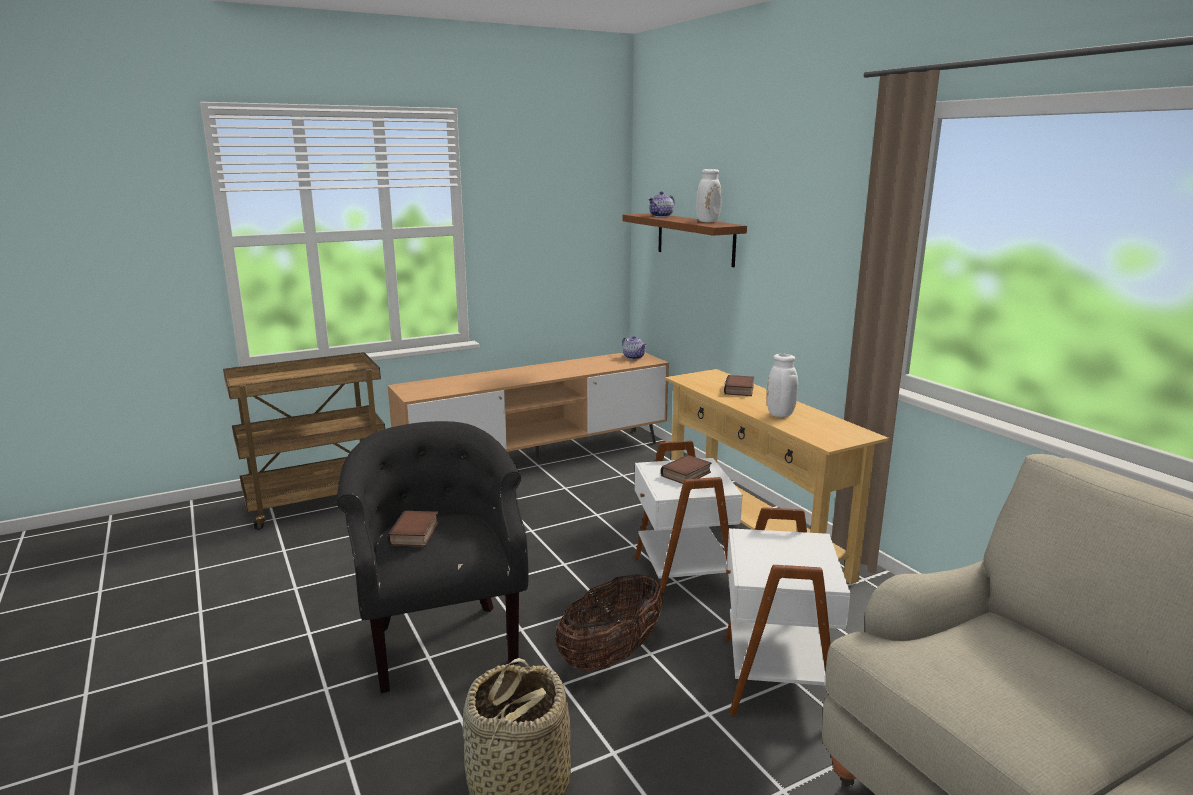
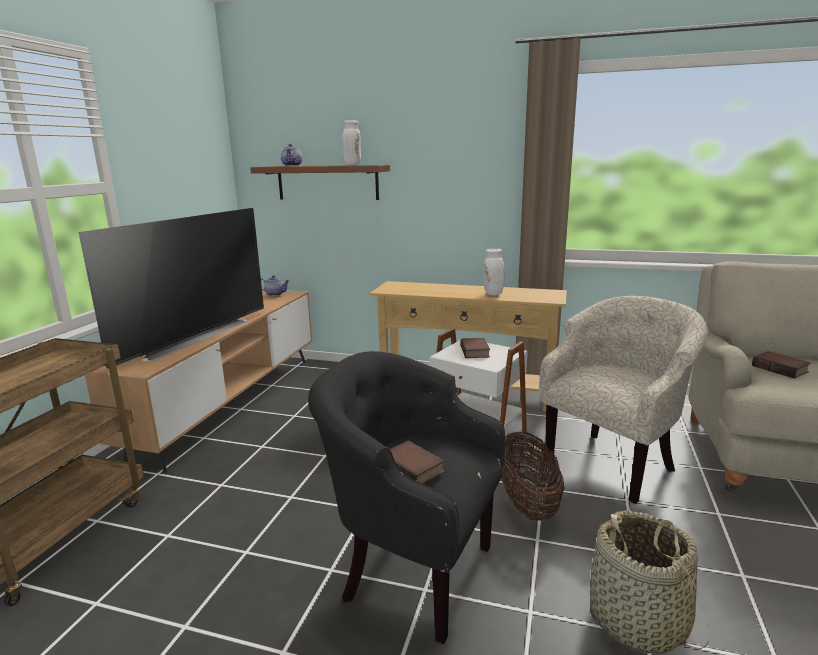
camera: 45 degrees left, 0 degrees up
book [724,375,754,396] -> book moved to [752,351,811,379]
white side table [724,507,850,717] -> beige armchair [539,296,708,504]
none -> television [79,208,264,369]

